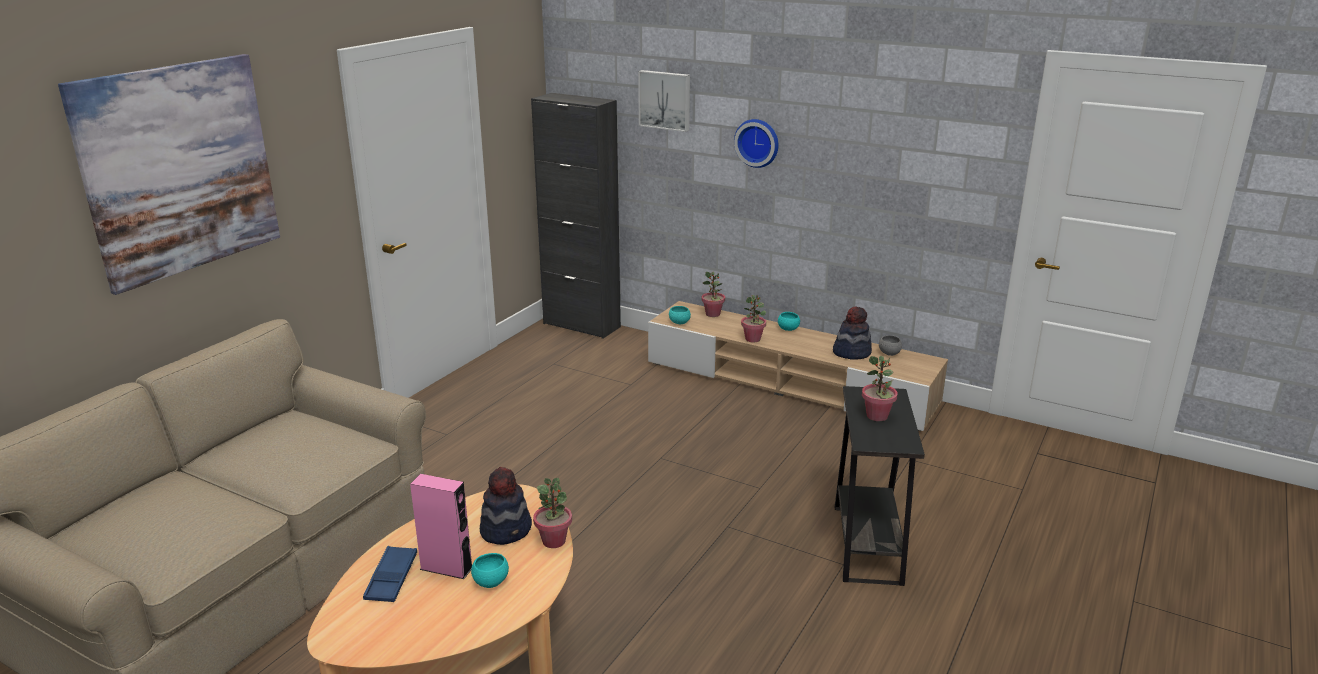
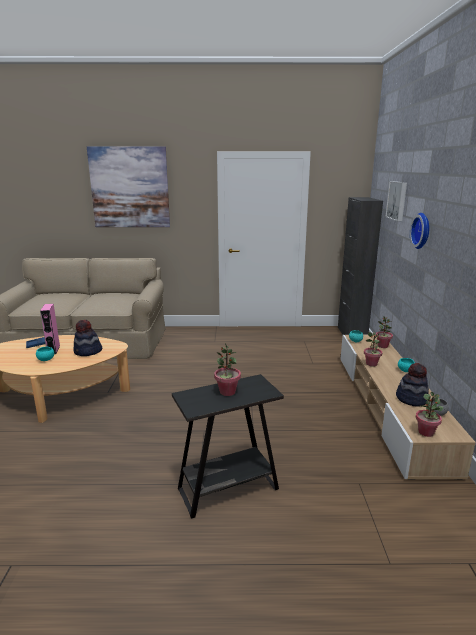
camera: 60 degrees right, 5 degrees down
potted plant [533,478,572,548] -> potted plant moved to [416,391,443,437]

